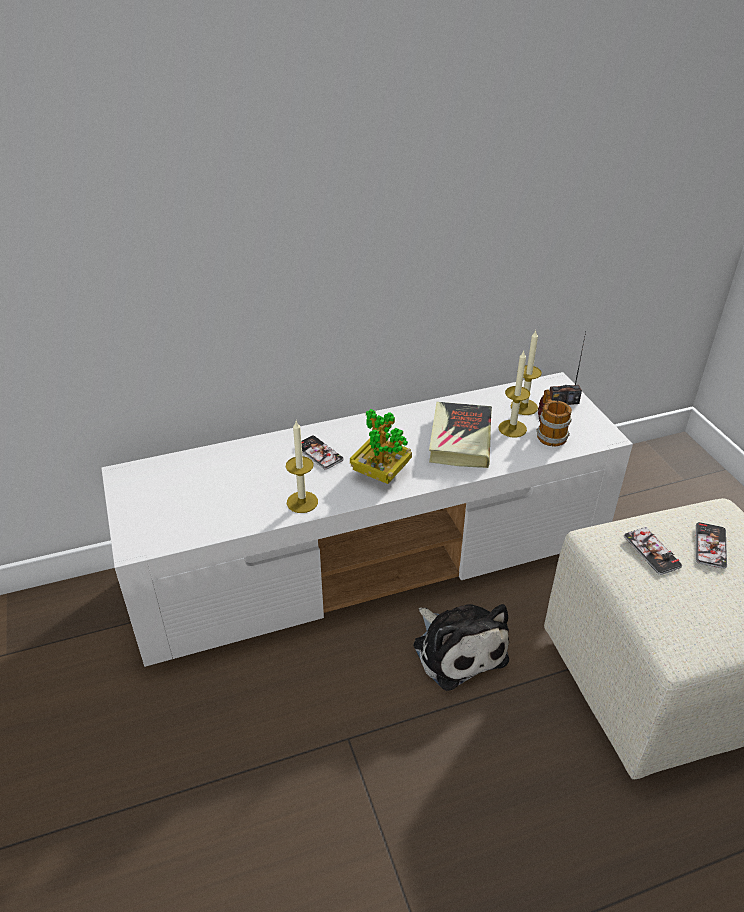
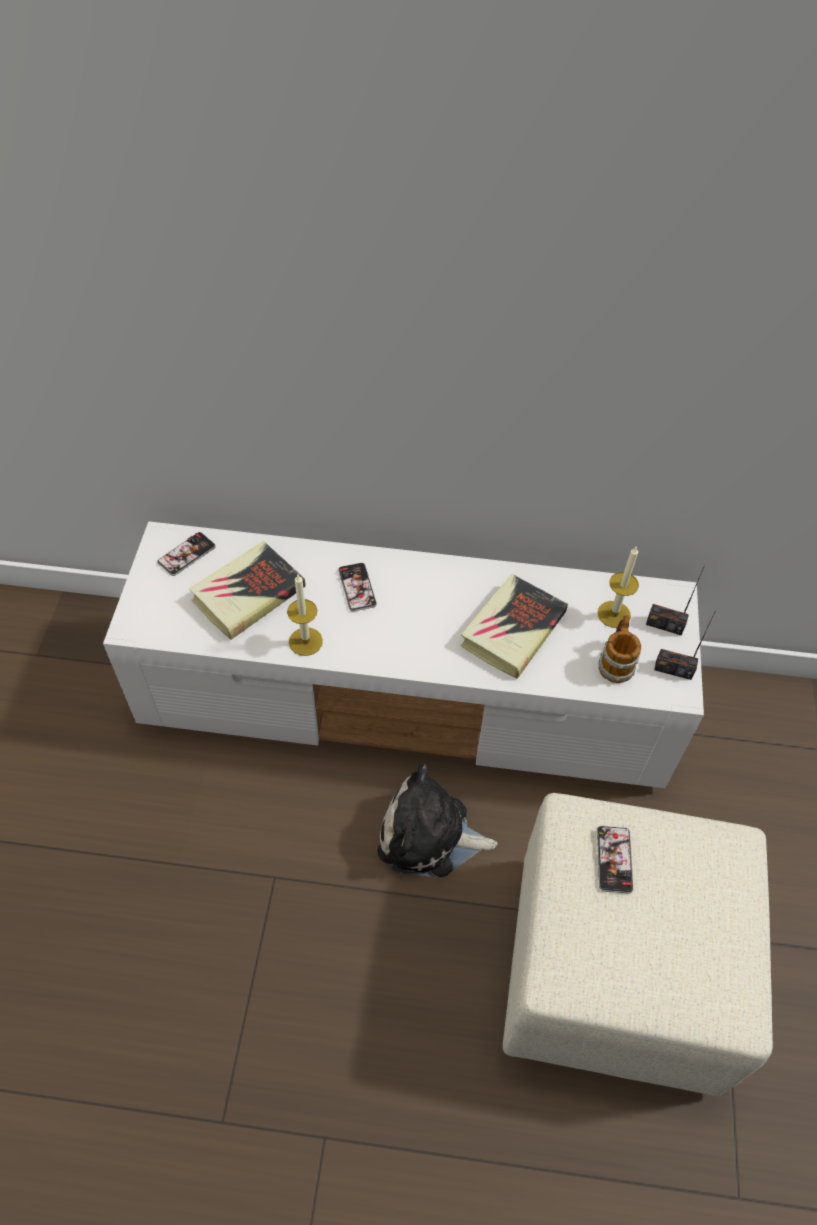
camera: 25 degrees right, 15 degrees up
potted plant [350,409,412,484] -> none
plush toy [413,604,509,691] -> plush toy turned 105 degrees clockwise [378,764,498,878]
candle [498,351,530,438] -> none
phone [696,522,727,569] -> phone moved to [157,532,216,576]
none -> book [189,541,305,640]
none -> radio [654,610,716,680]

